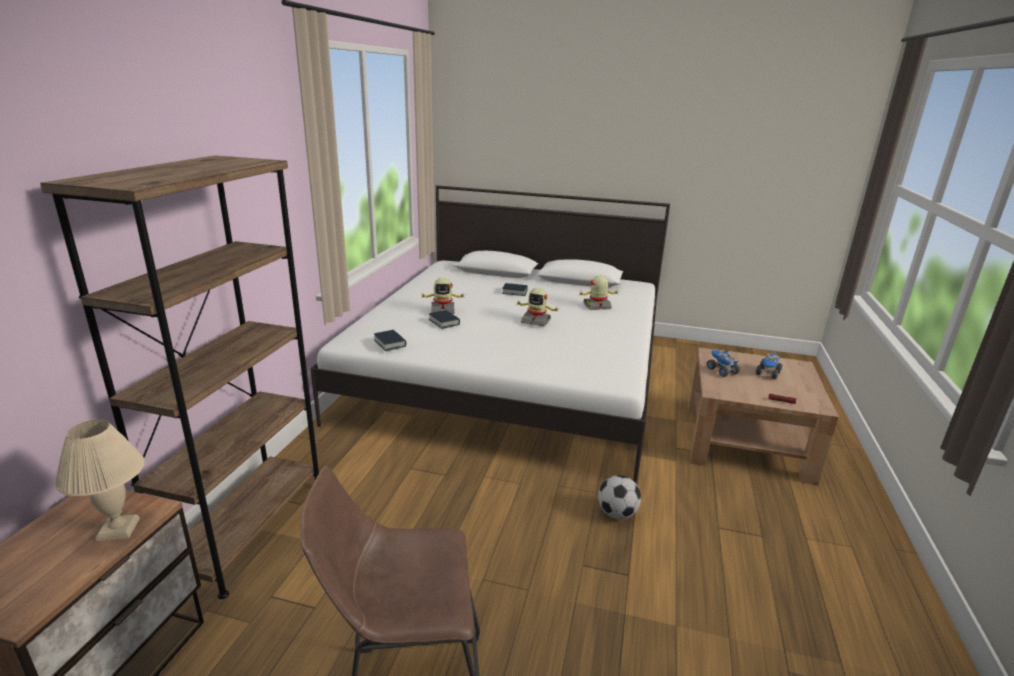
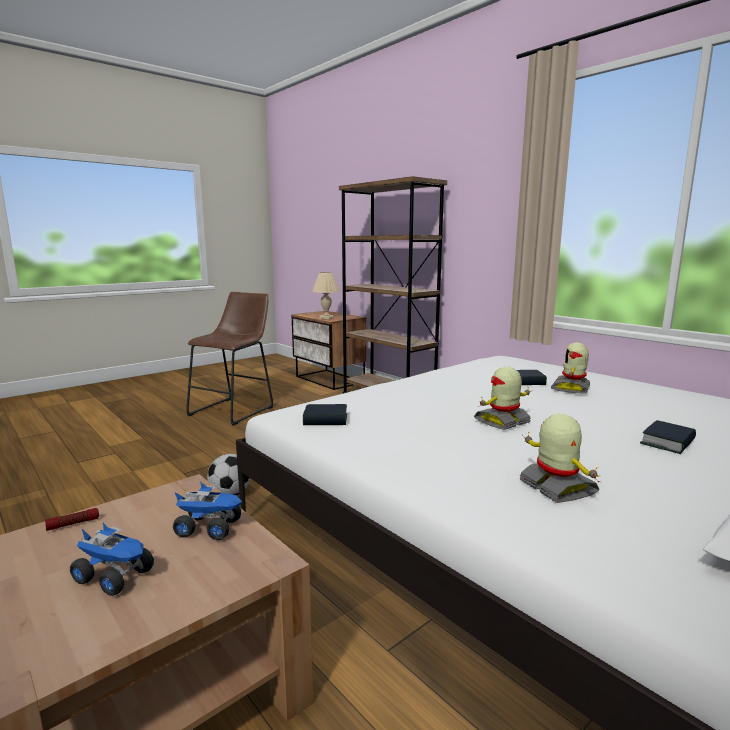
camera: 125 degrees right, 10 degrees down
book [374,330,406,351] -> book moved to [303,404,347,425]
toy robot [578,276,618,310] -> toy robot turned 45 degrees counterclockwise [519,414,599,503]
toy truck [755,351,782,379] -> toy truck turned 135 degrees clockwise [70,523,154,596]

